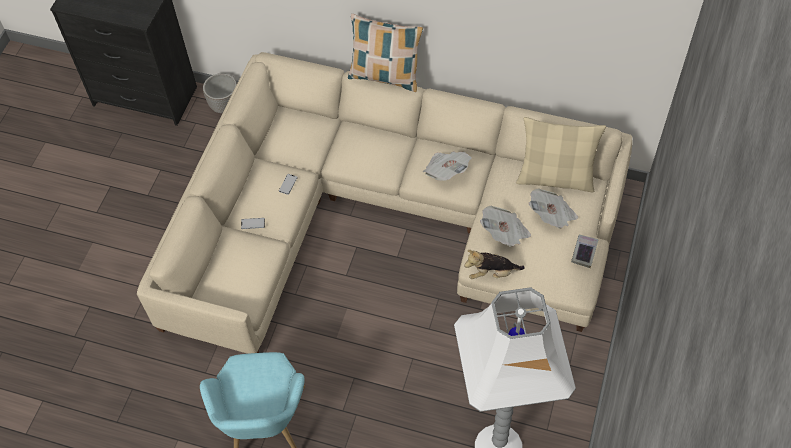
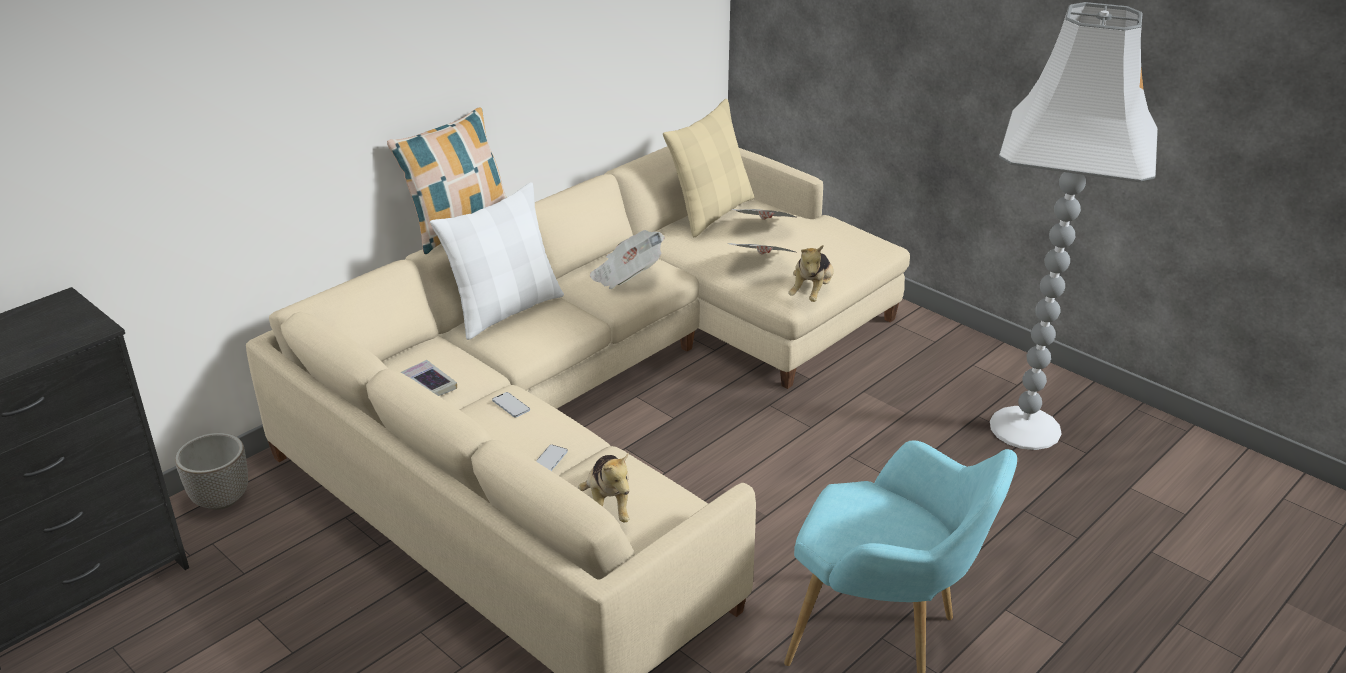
camera: 65 degrees left, 25 degrees down
book [571,235,599,268] -> book moved to [400,360,457,396]
none -> white pillow [430,182,564,340]
none -> plush toy [578,453,630,522]

